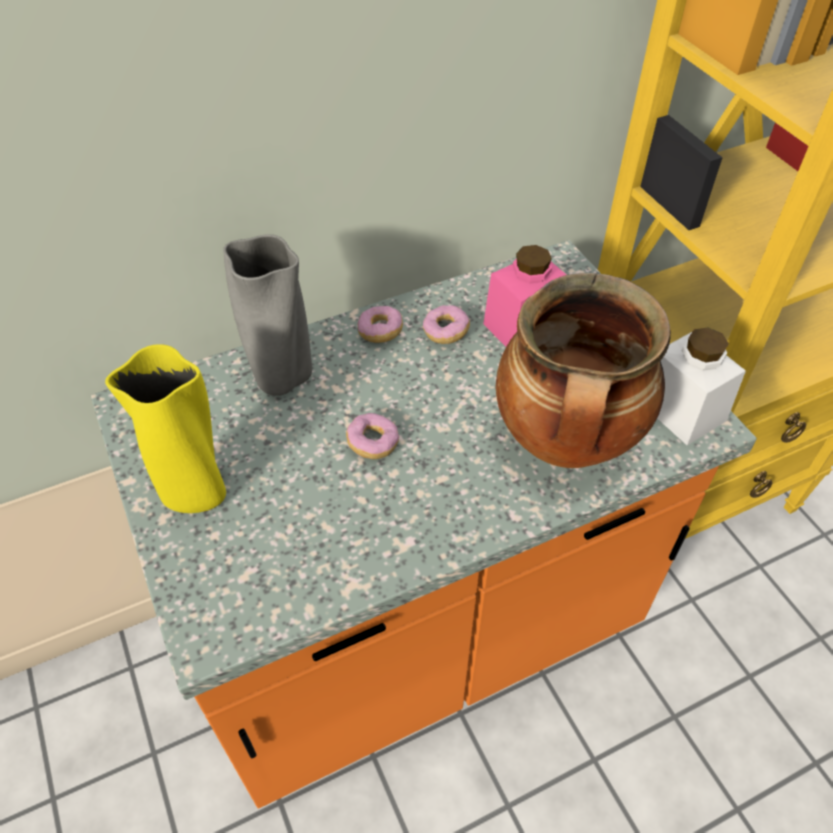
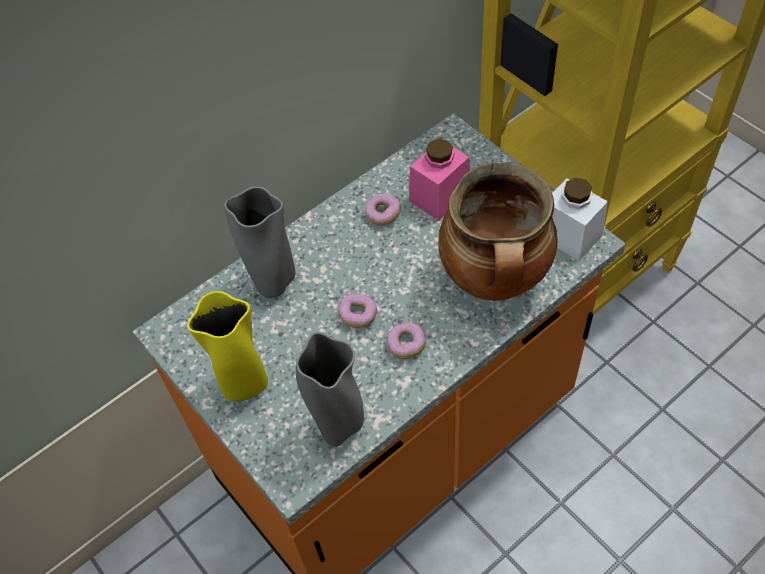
camera: 10 degrees left, 5 degrees up
donut [358,306,403,343] -> donut moved to [387,322,426,359]
none -> grey vase [296,332,364,447]

